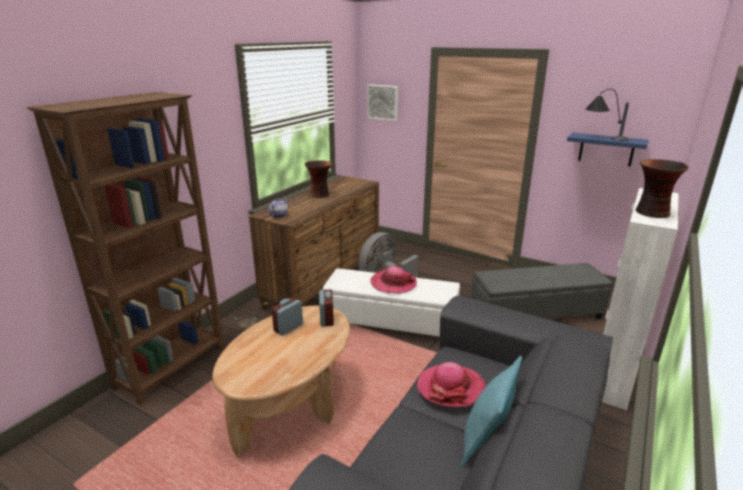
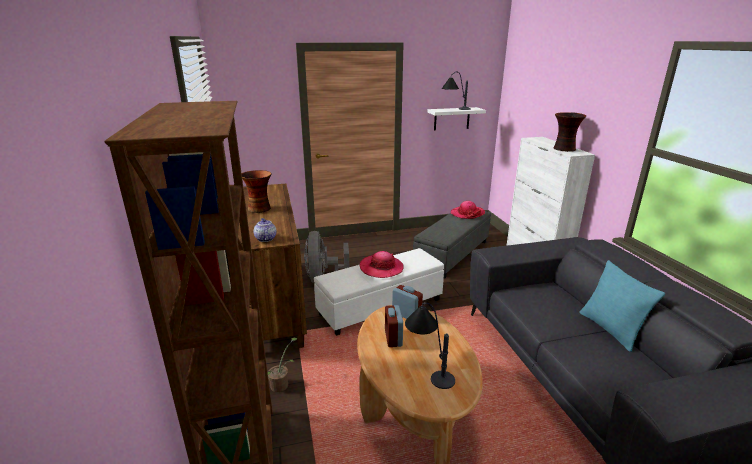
camera: 45 degrees left, 0 degrees up
picture [367,84,398,121] -> none
hat [417,362,486,407] -> hat moved to [450,201,485,219]
blue shelf [567,133,649,167] -> white shelf [428,107,486,131]
none -> table lamp [405,303,455,389]

